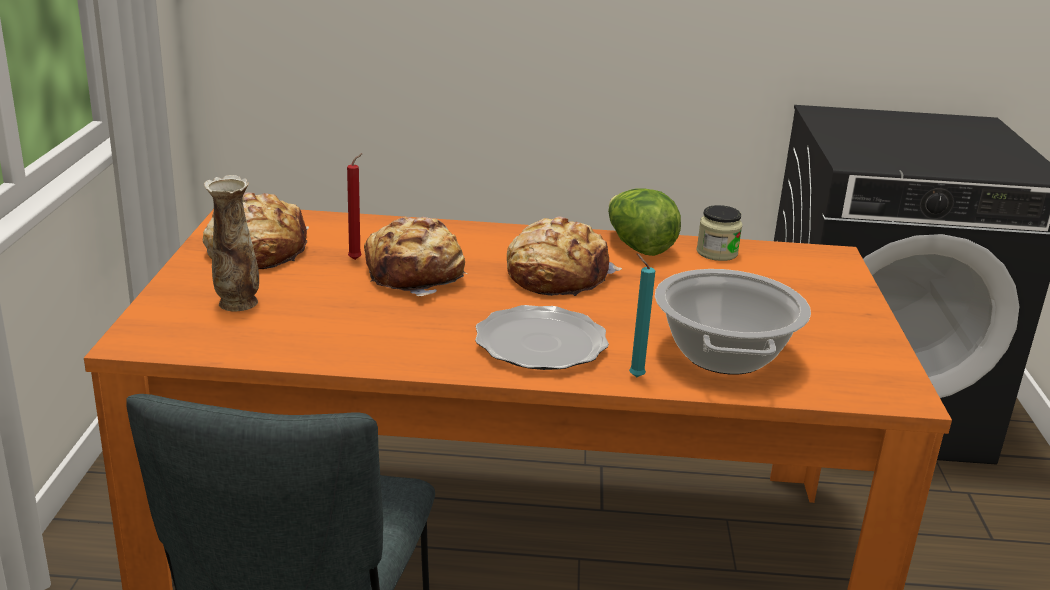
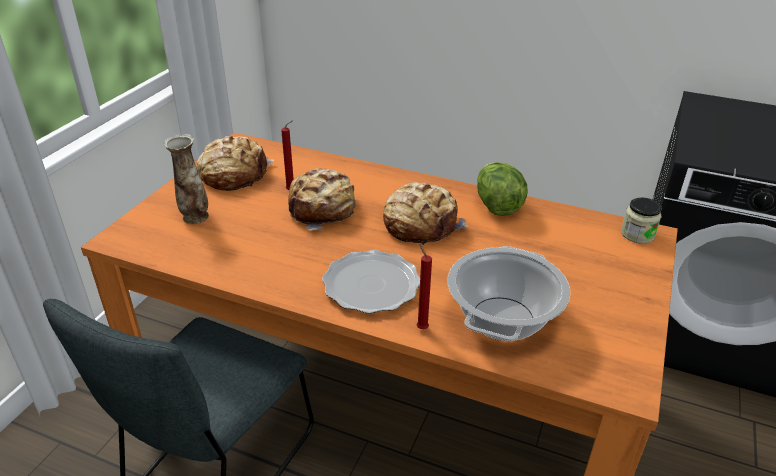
camera: 20 degrees right, 10 degrees up
turquoise candle [629,253,655,377] -> red candle [417,245,432,329]
jar [696,205,742,261] -> jar moved to [621,198,662,244]

